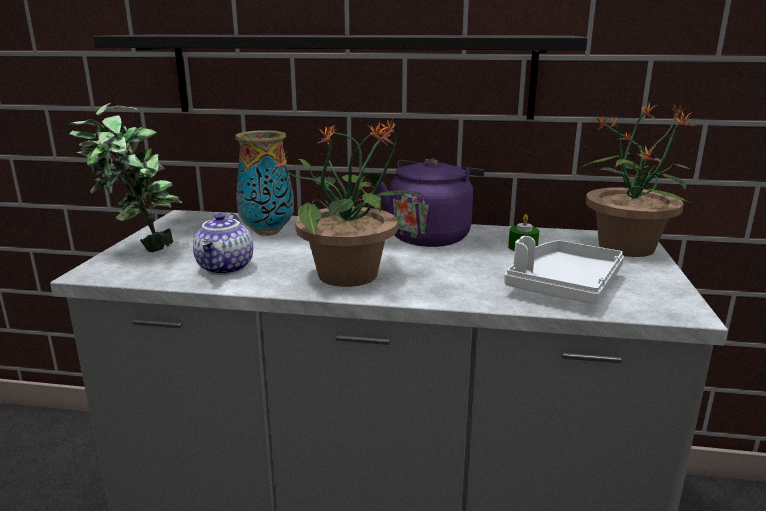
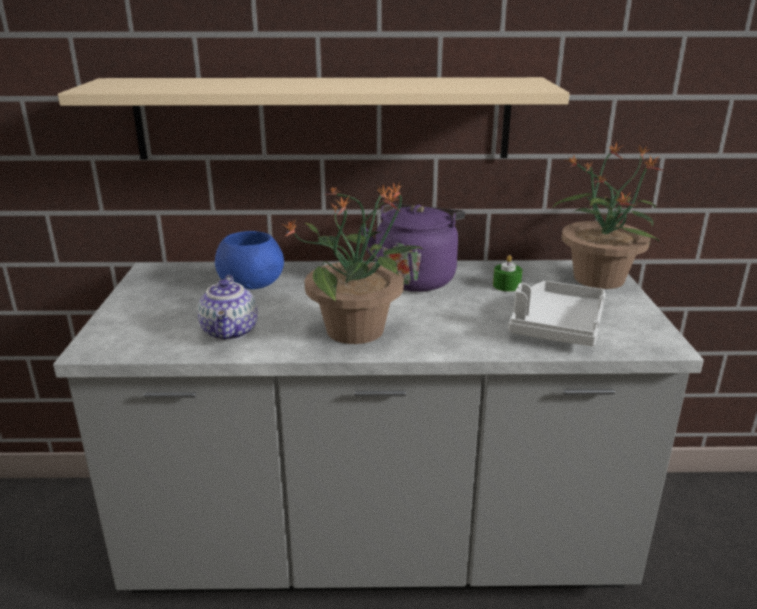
camera: 10 degrees left, 5 degrees up
potted plant [68,103,182,252] -> none
black shelf [93,34,588,120] -> beige shelf [58,77,570,160]
vase [235,130,294,236] -> blue bowl [215,231,284,289]

